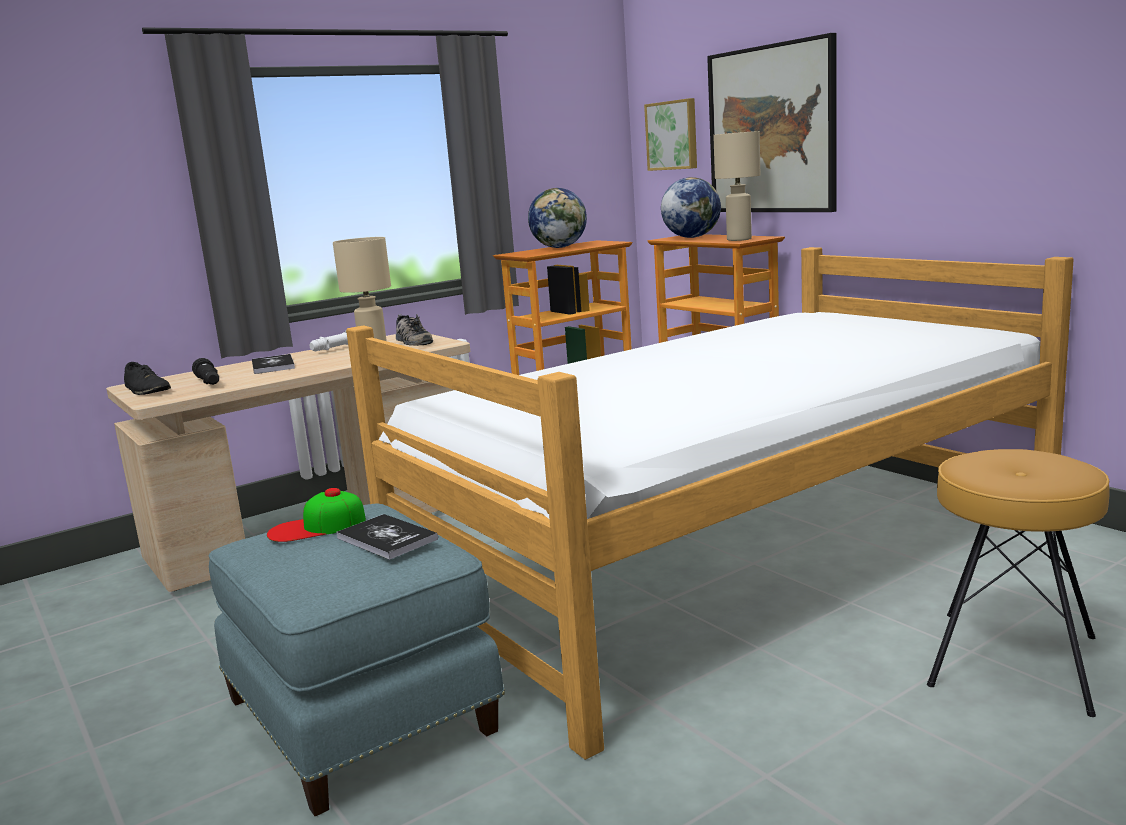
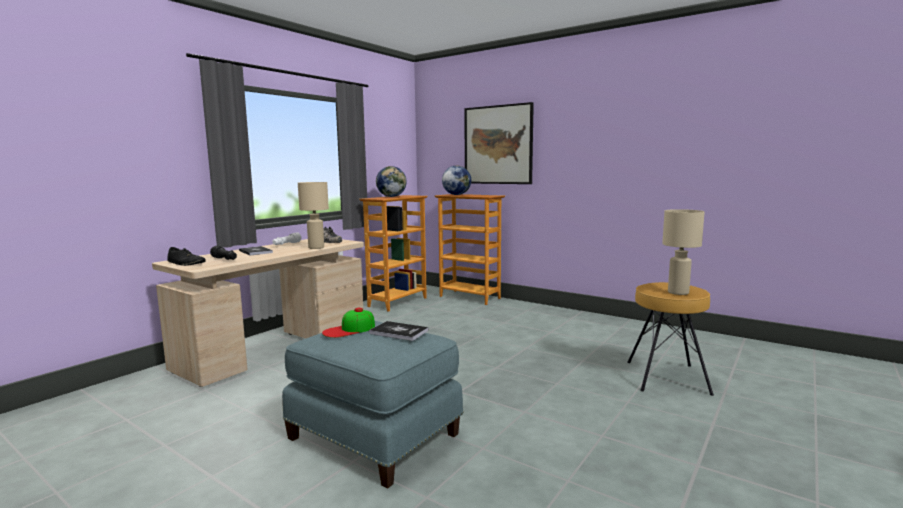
camera: 20 degrees left, 5 degrees down
bed [346,247,1074,760] -> none
picture [644,98,697,171] -> none
beige table lamp [713,131,761,241] -> beige table lamp moved to [662,209,705,295]

